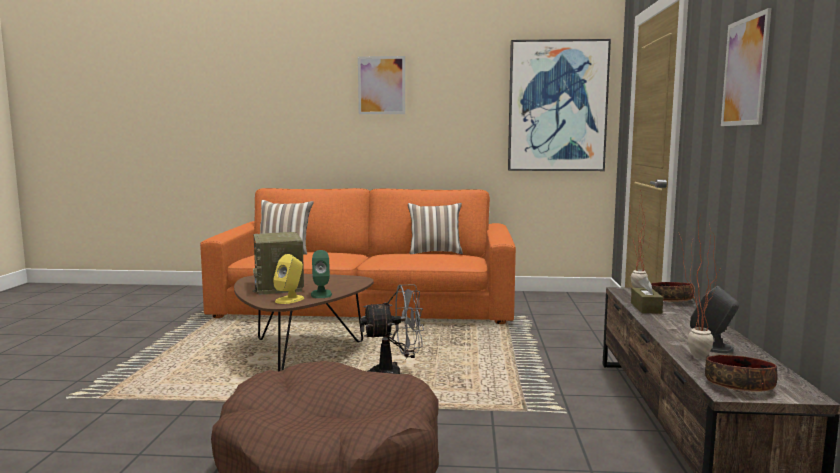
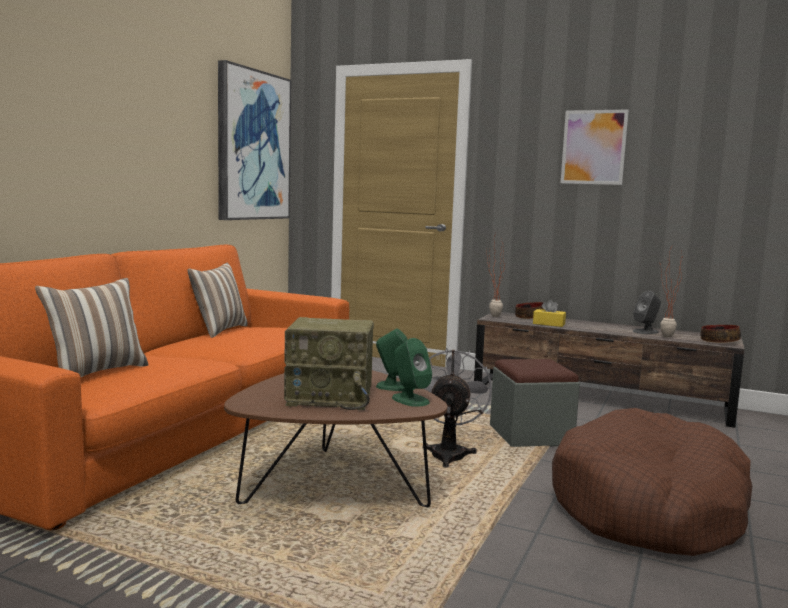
camera: 70 degrees left, 0 degrees up
yellow speaker [273,254,304,304] -> green speaker [392,338,432,407]
picture [358,56,405,114] -> none
brown tissue box [631,276,663,314] -> yellow tissue box [533,299,566,327]
none -> grey ottoman [490,359,580,447]

